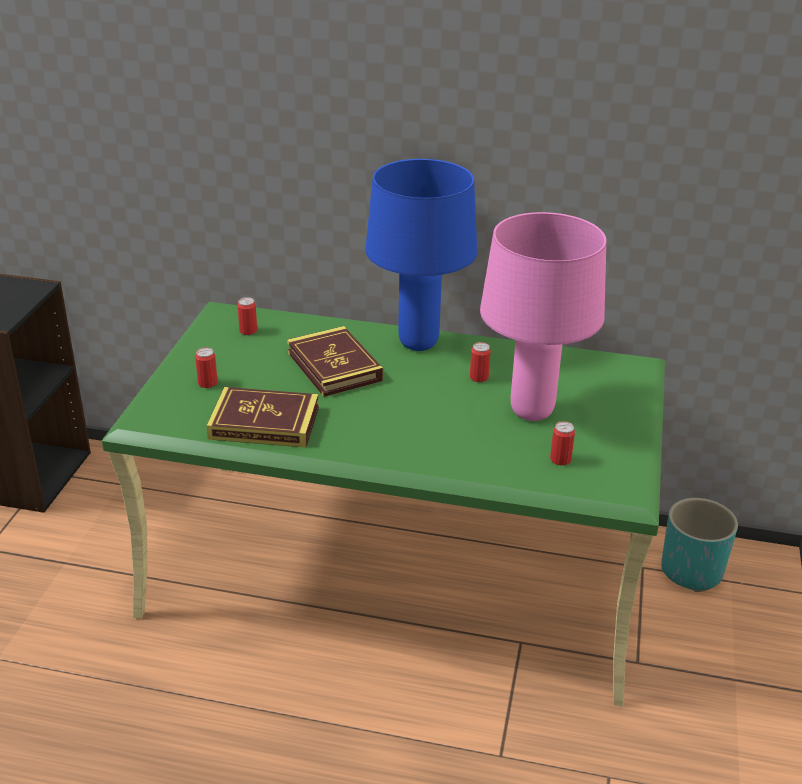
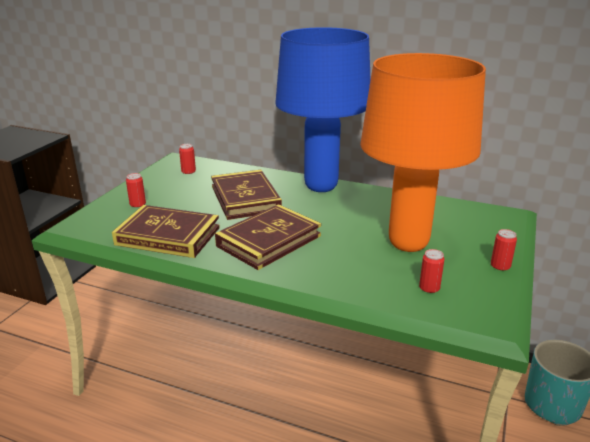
camera: 10 degrees right, 5 degrees down
can [470,342,490,382] -> can moved to [491,229,517,270]
pink table lamp [480,212,606,421] -> orange table lamp [360,53,486,252]
none -> book [215,204,321,270]

